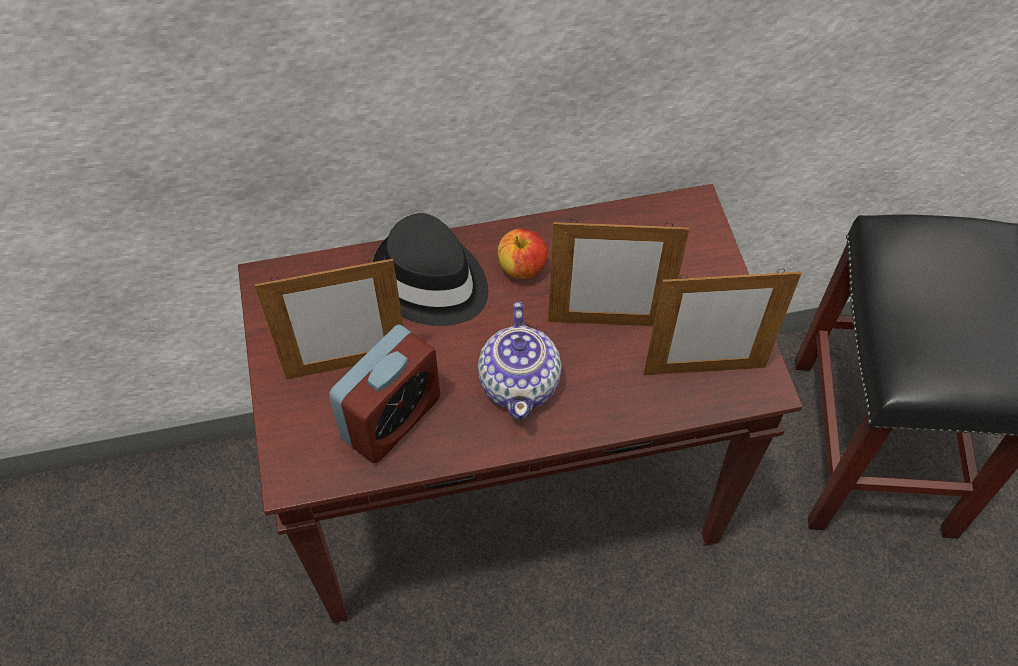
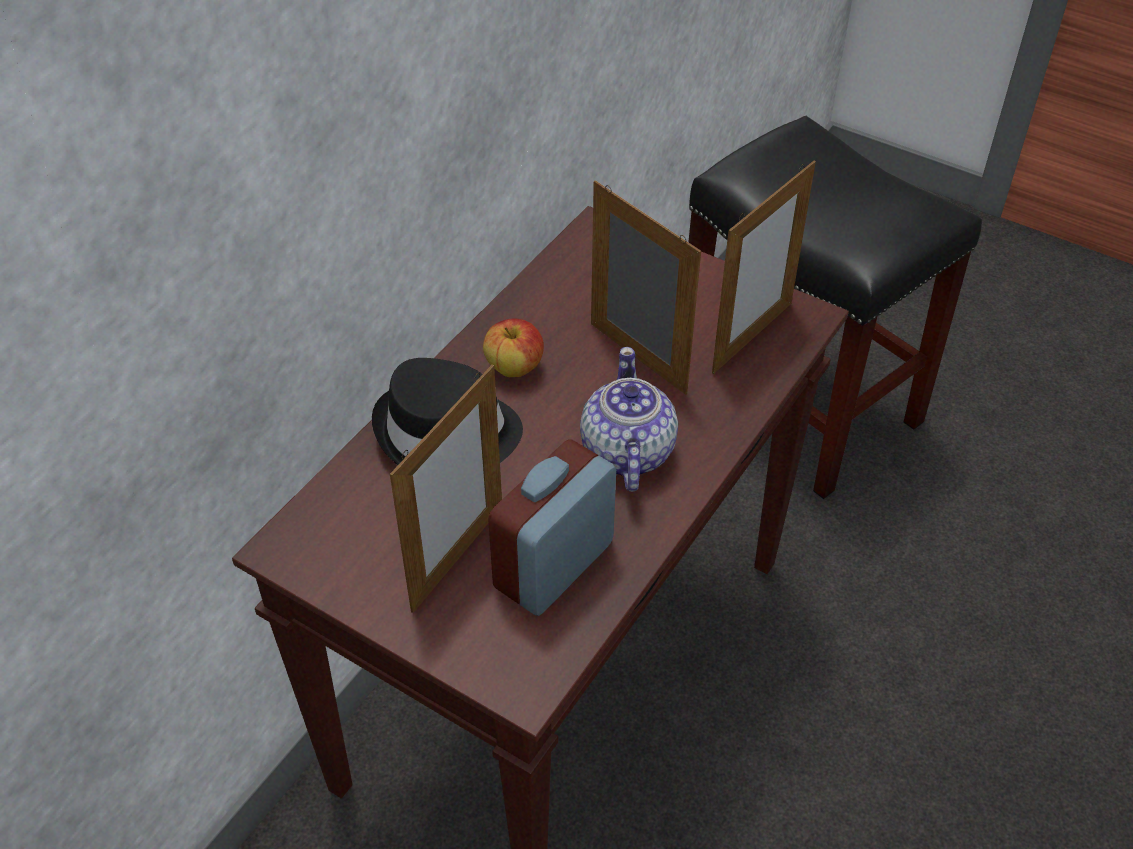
camera: 45 degrees left, 10 degrees down
alarm clock [329,325,440,463] -> alarm clock turned 135 degrees counterclockwise [488,439,616,616]
teapot [478,302,562,420] -> teapot turned 135 degrees counterclockwise [580,347,678,492]
picture frame [548,219,689,326] -> picture frame turned 90 degrees counterclockwise [591,180,701,395]

